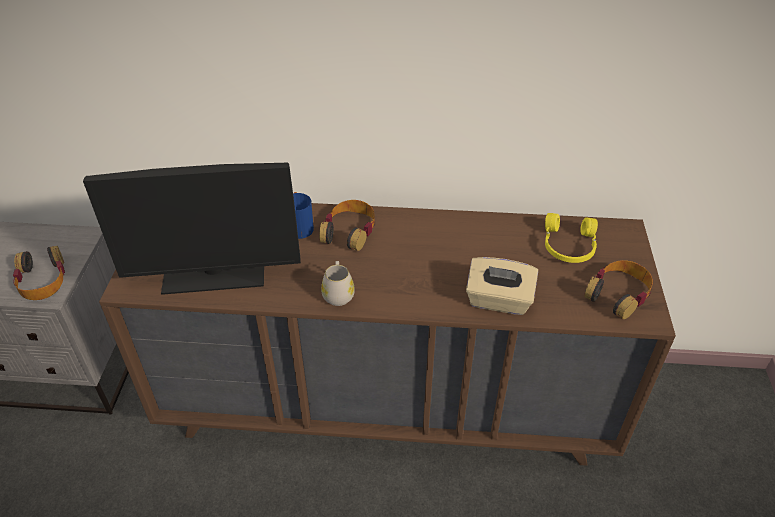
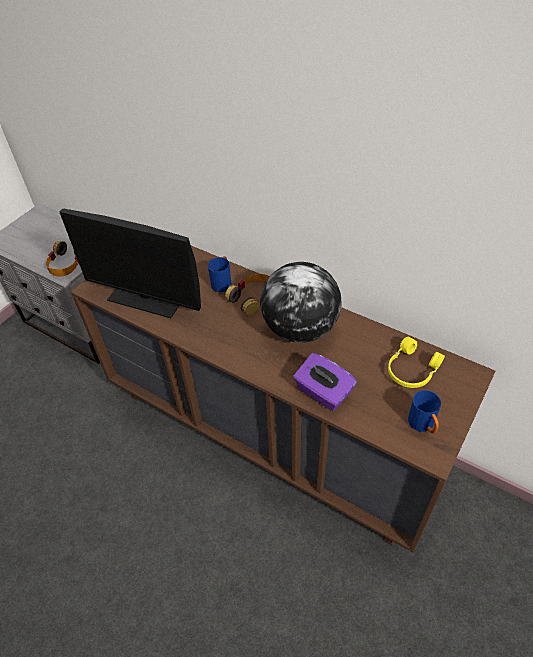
camera: 30 degrees right, 5 degrees up
white mug [321,261,355,306] -> none
beige tissue box [466,257,538,315] -> purple tissue box [293,353,357,411]
headphones [584,260,653,319] -> blue mug [408,390,441,433]
none -> globe [260,262,342,343]

